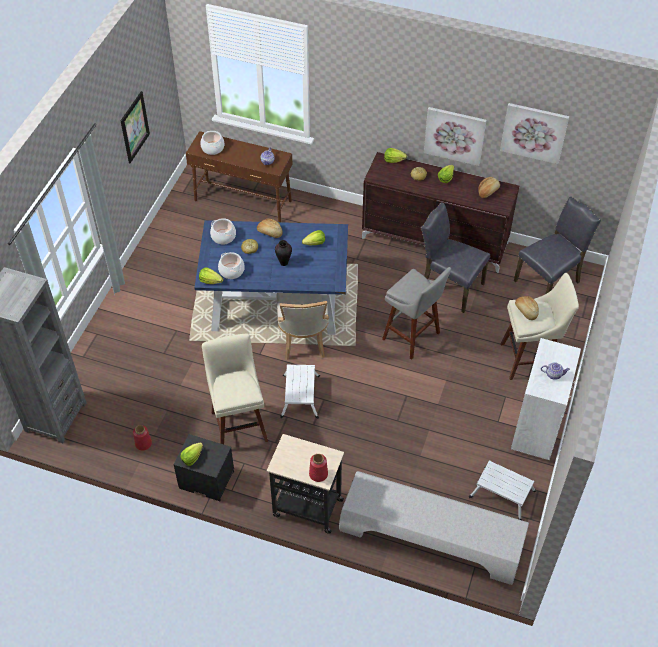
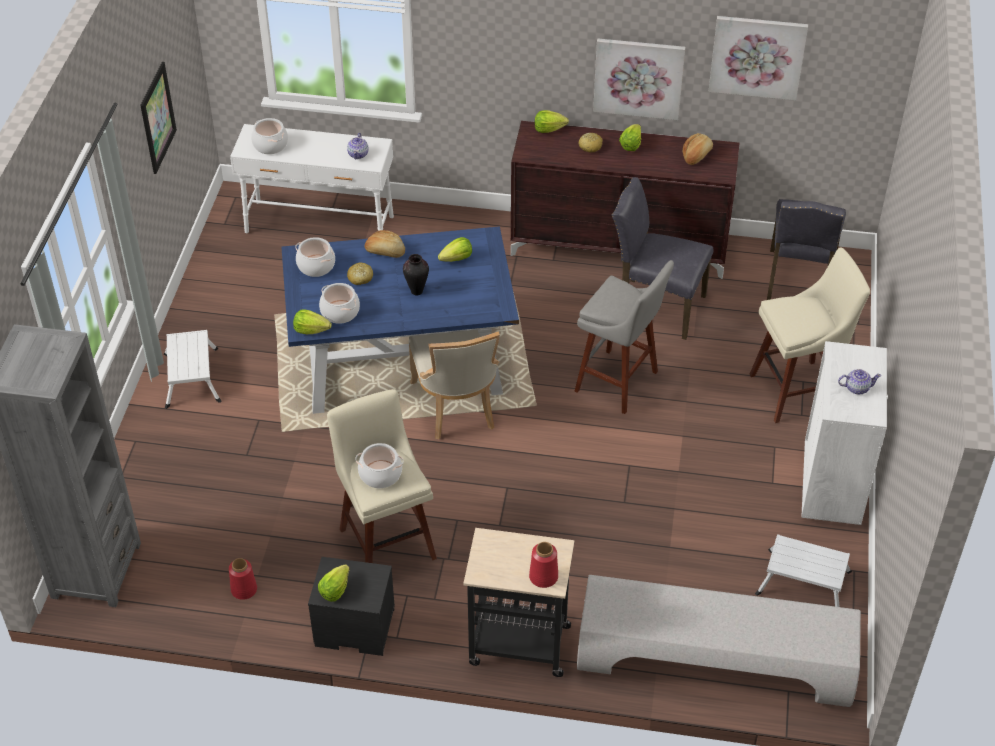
camera: 10 degrees left, 5 degrees down
brown console table [186,131,293,222] -> white console table [230,124,394,233]
white step ladder [280,365,320,419] -> white step ladder moved to [163,330,221,409]
grey chair [514,197,601,294] -> grey chair turned 150 degrees clockwise [767,199,846,300]
bread [515,296,539,320] -> none
none -> cooking pot [355,443,404,488]

